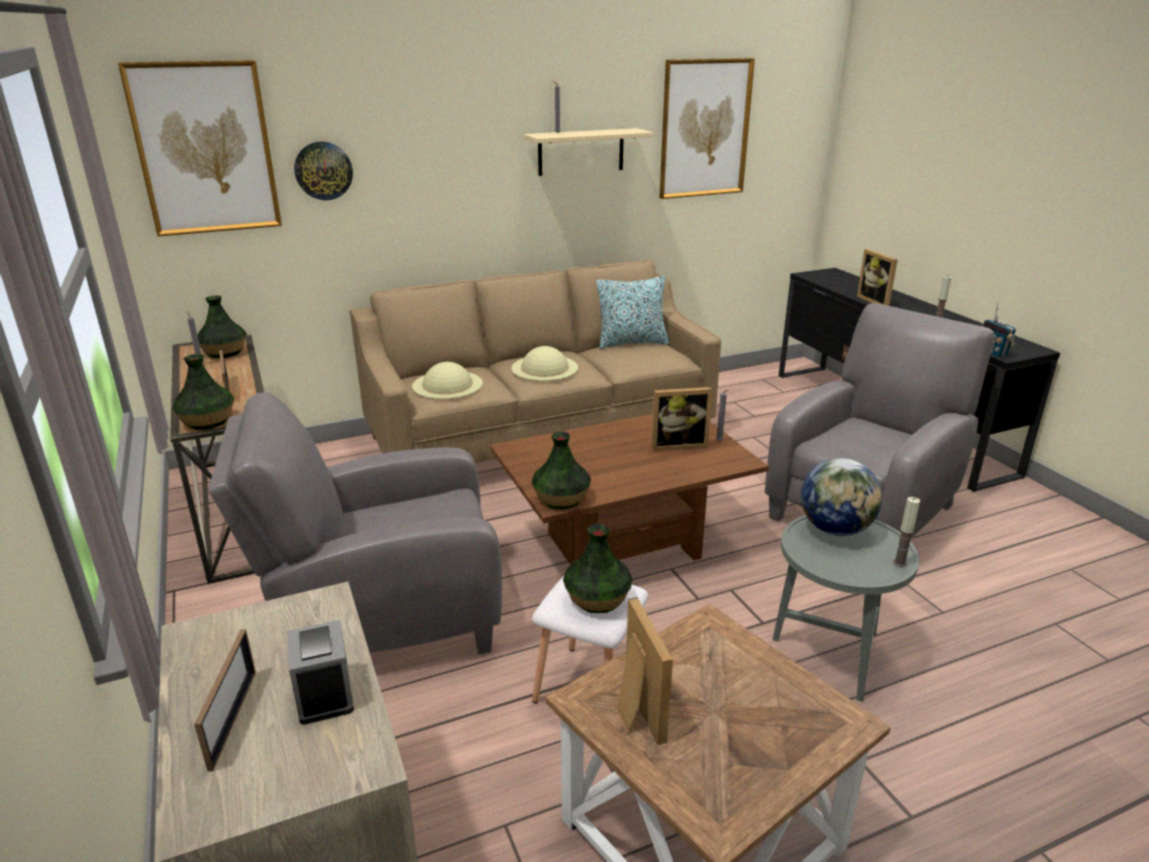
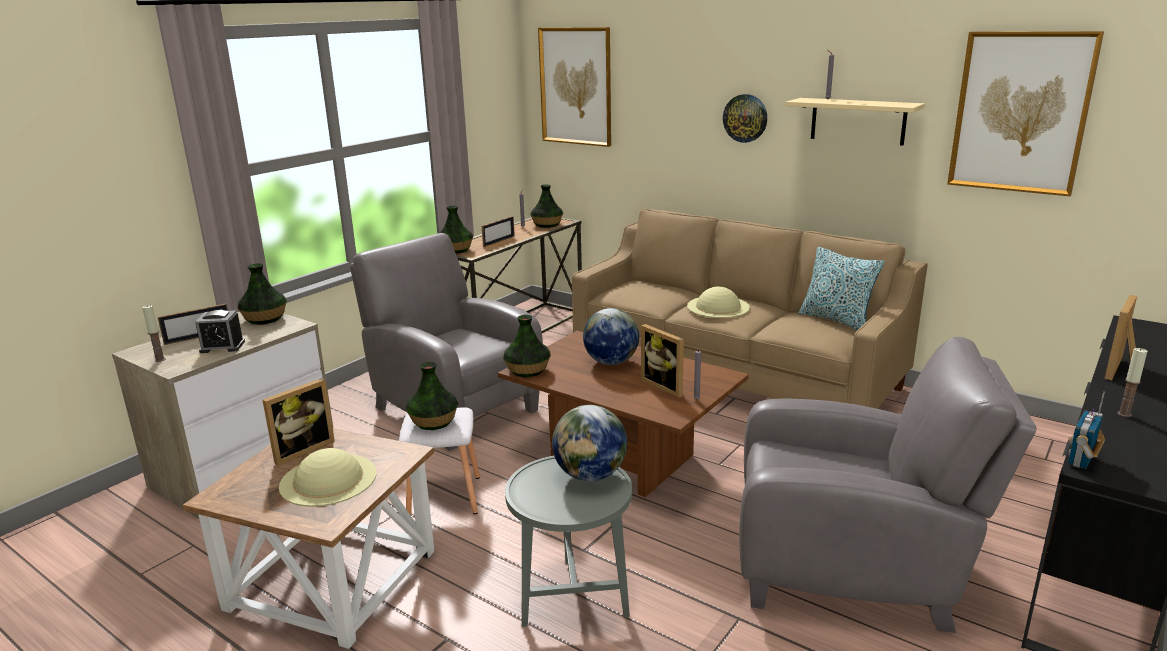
camera: 60 degrees right, 5 degrees down
alarm clock [287,620,354,725] -> alarm clock turned 45 degrees clockwise [195,310,245,353]
wall clock [294,142,353,200] -> wall clock moved to [723,94,767,143]
beige hat [412,362,483,399] -> beige hat moved to [279,448,377,507]
candle [893,497,920,567] -> candle moved to [142,305,166,362]
none -> vase [237,264,287,324]
none -> globe [583,308,639,365]

